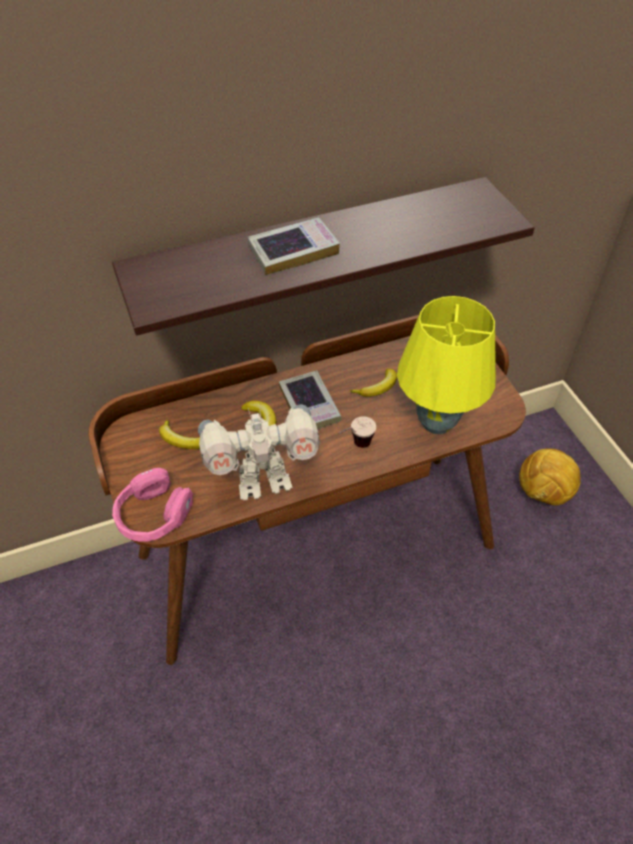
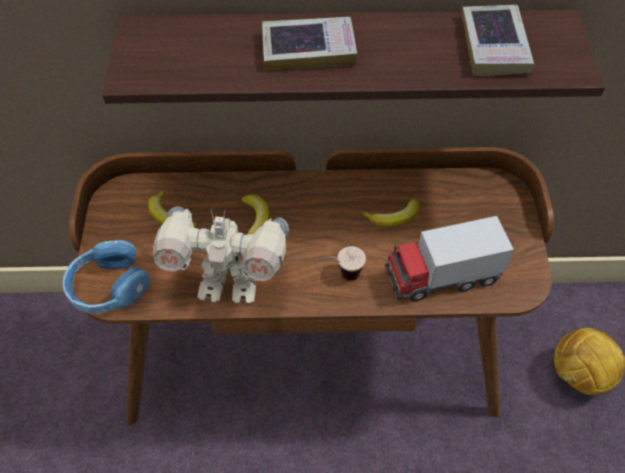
camera: 20 degrees right, 5 degrees up
pink headphones [112,468,193,542] -> blue headphones [63,240,150,314]
book [279,370,341,429] -> book moved to [462,5,534,76]
yellow table lamp [397,296,496,434] -> toy truck [385,216,514,301]

